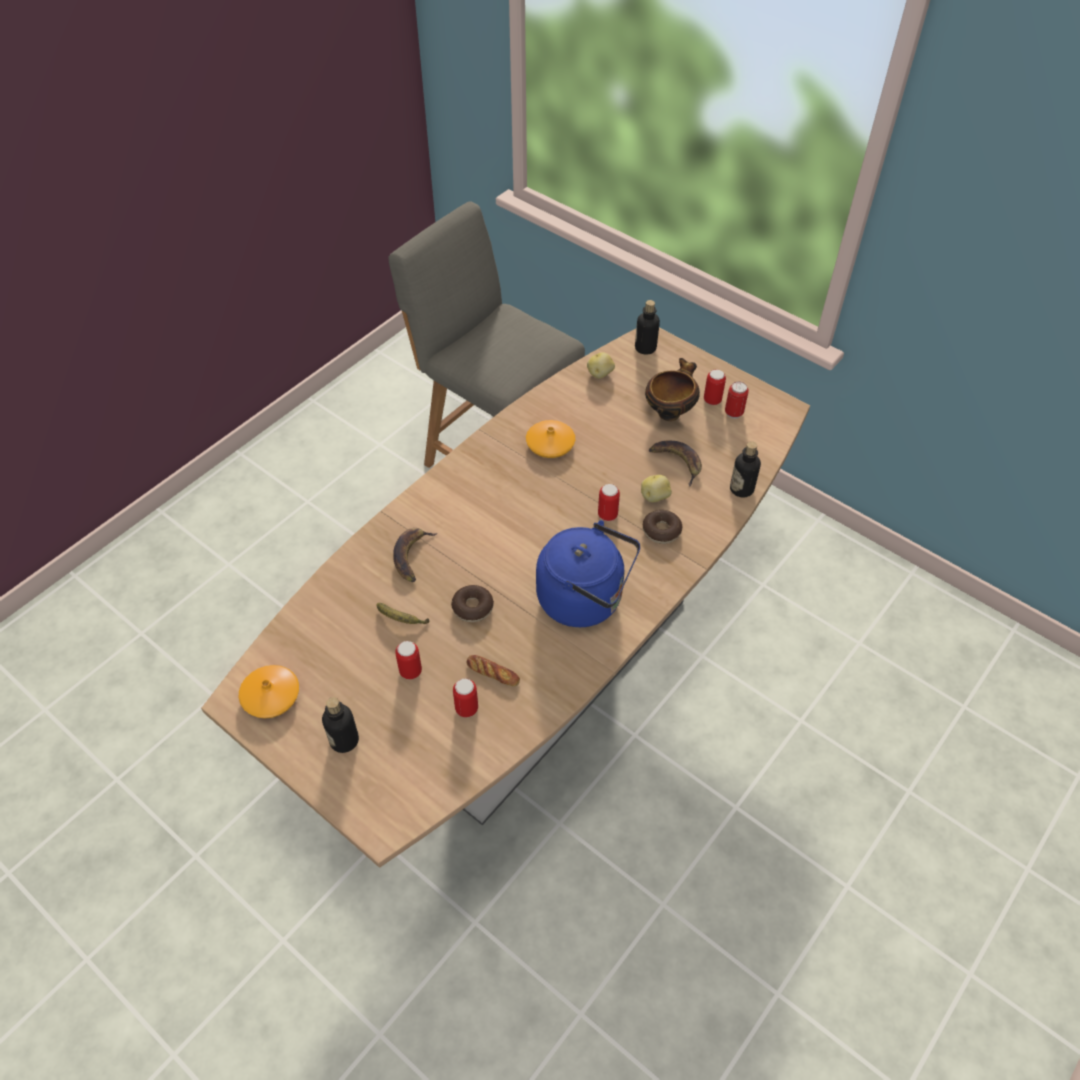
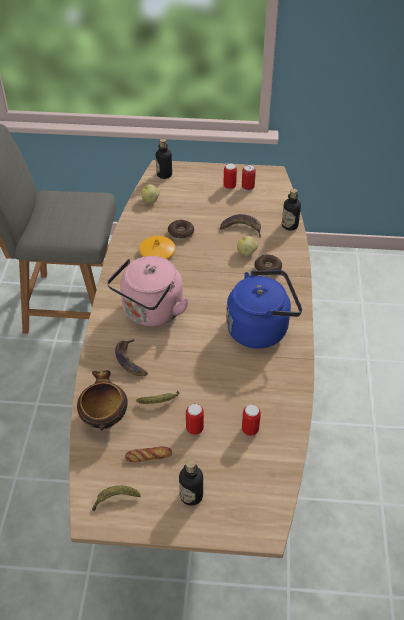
camera: 35 degrees left, 5 degrees down
orange vase [239,665,299,719] -> banana [92,485,141,511]
donut [451,585,494,622] -> donut moved to [168,220,194,241]
bread [466,655,520,686] -> bread moved to [125,446,172,463]
can [598,484,620,521] -> none
bowl [645,358,700,421] -> bowl moved to [77,370,128,431]
none -> pink kettle [107,256,189,326]

